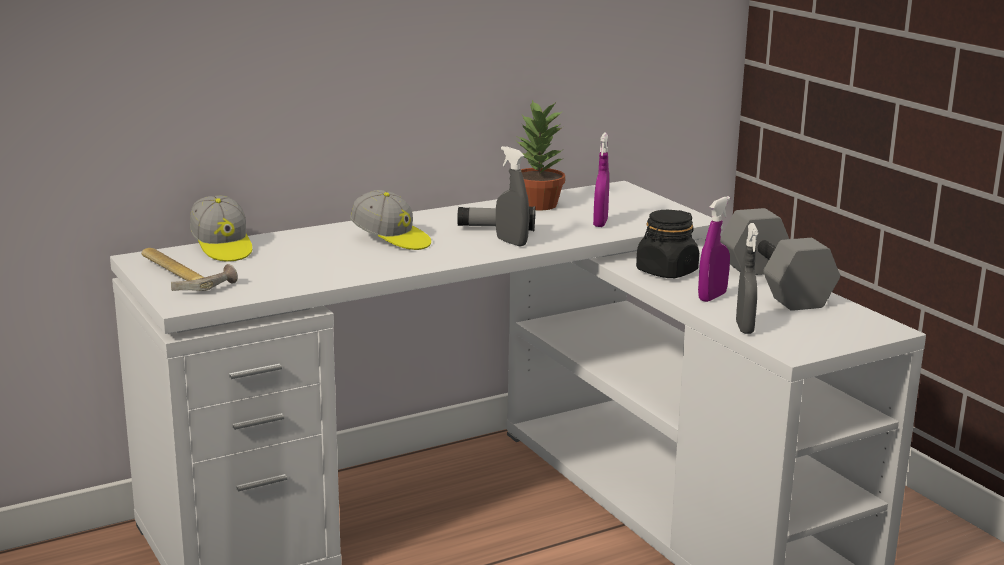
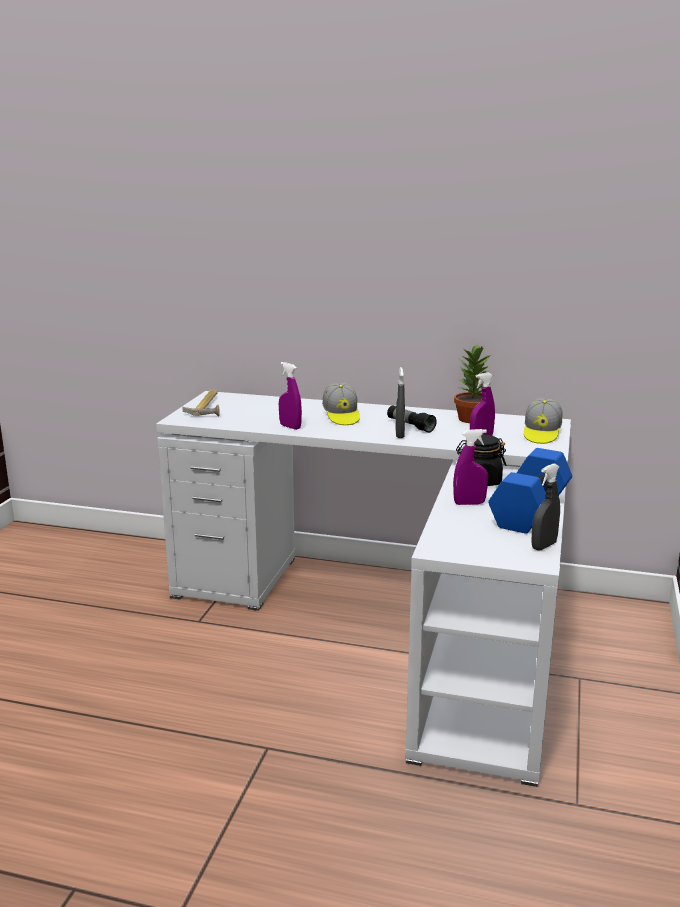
camera: 45 degrees right, 0 degrees up
cap [190,195,252,262] -> cap moved to [524,398,563,444]
grey dumbbell [720,208,840,311] -> blue dumbbell [488,448,572,534]
grey spray bottle [736,223,758,334] -> grey spray bottle moved to [531,463,560,551]
none -> purple spray bottle [279,362,302,430]

